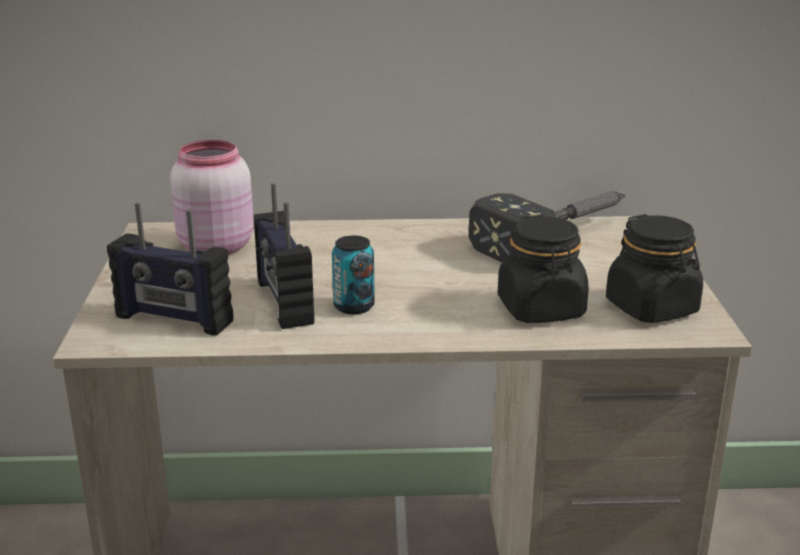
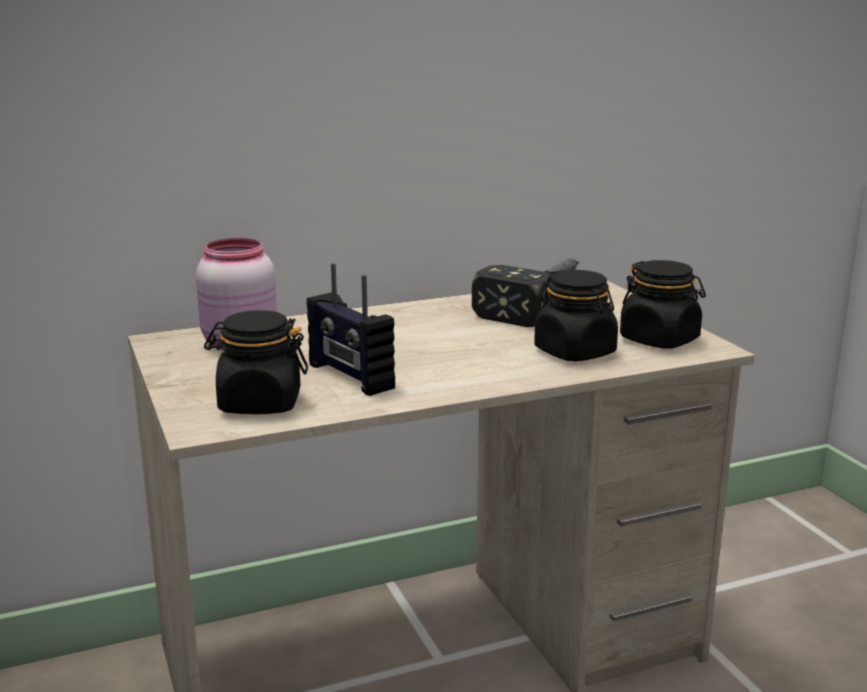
camera: 20 degrees left, 5 degrees down
radio [107,202,233,336] -> black jar [204,310,308,414]
can [332,236,375,314] -> none

